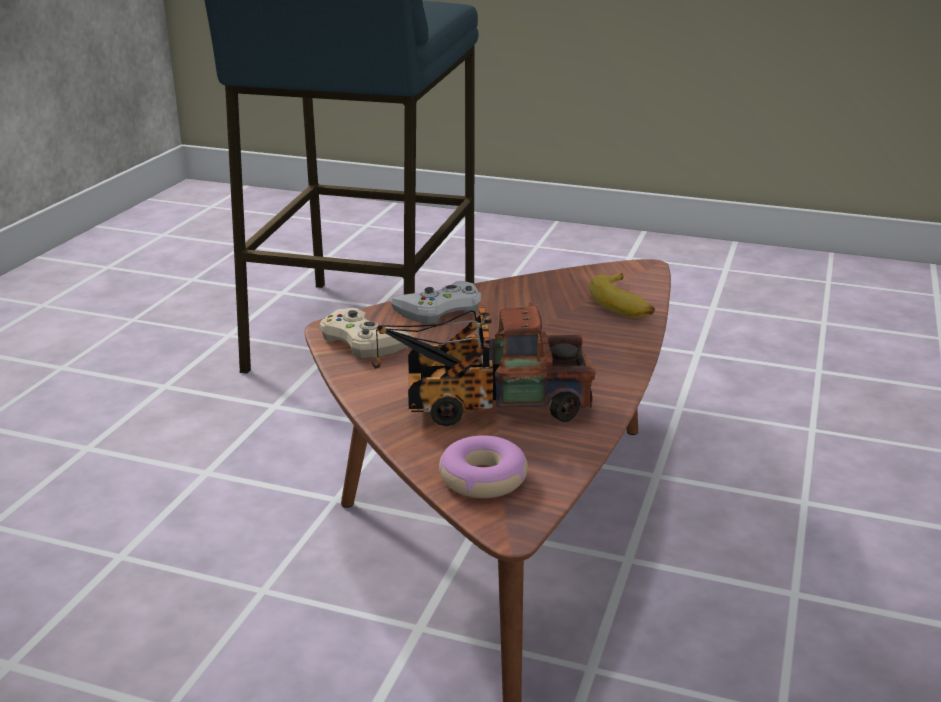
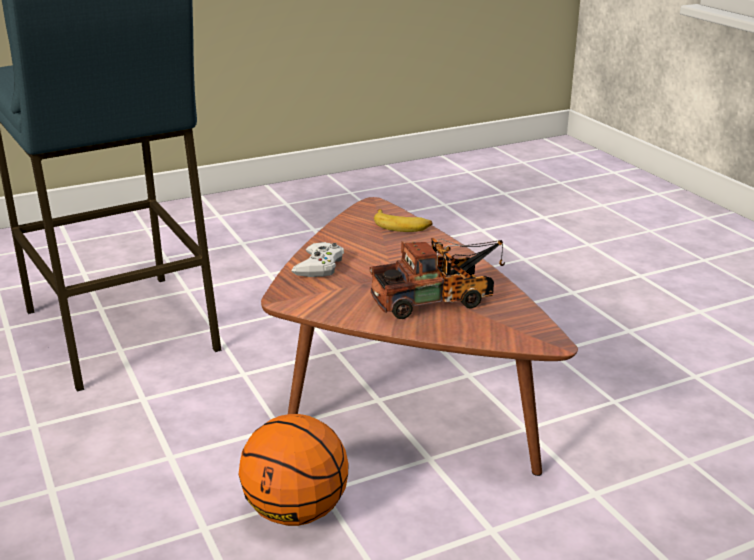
camera: 45 degrees left, 0 degrees up
beige game controller [319,308,414,358] -> none
toy truck [372,302,596,426] -> toy truck turned 150 degrees counterclockwise [370,238,505,319]
donut [439,435,528,498] -> none
none -> basketball [239,414,349,526]

